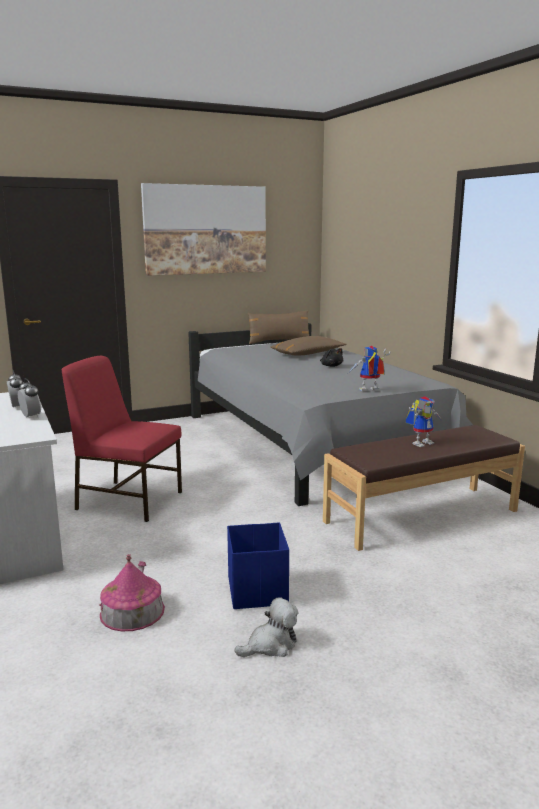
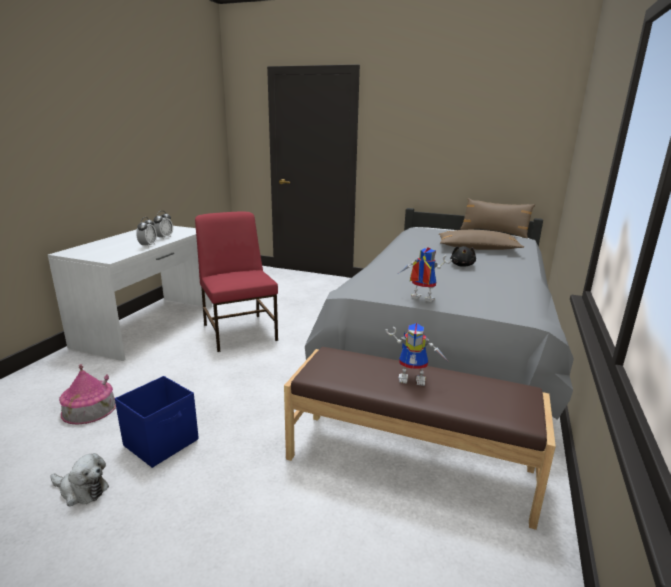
camera: 45 degrees right, 5 degrees up
picture [141,183,266,276] -> none

